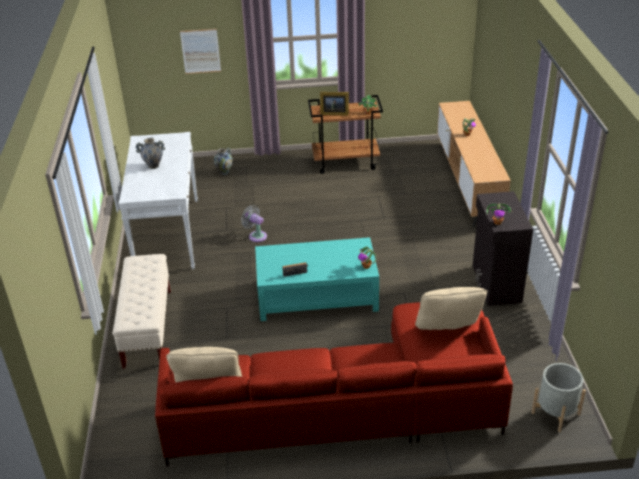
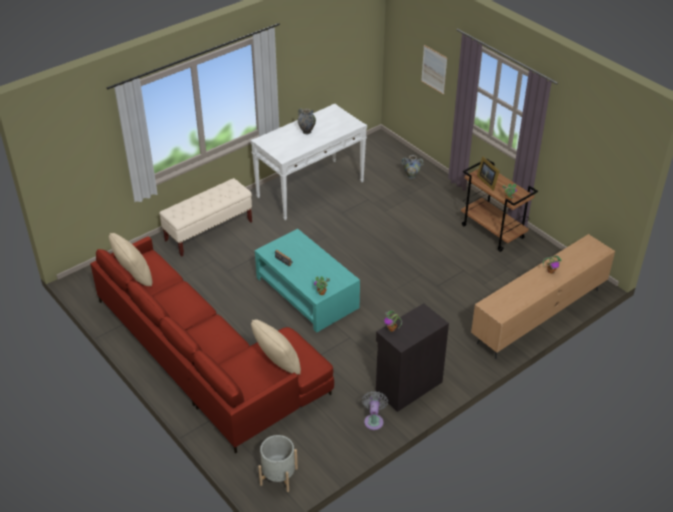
camera: 55 degrees right, 5 degrees up
grey fan [241,205,267,242] -> grey fan moved to [362,391,388,430]

